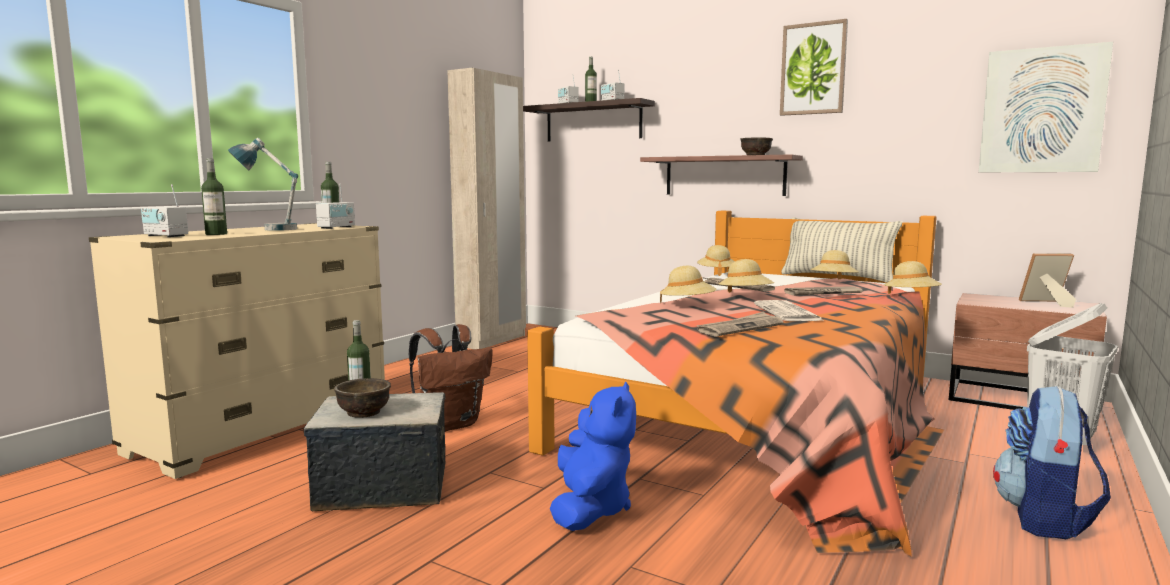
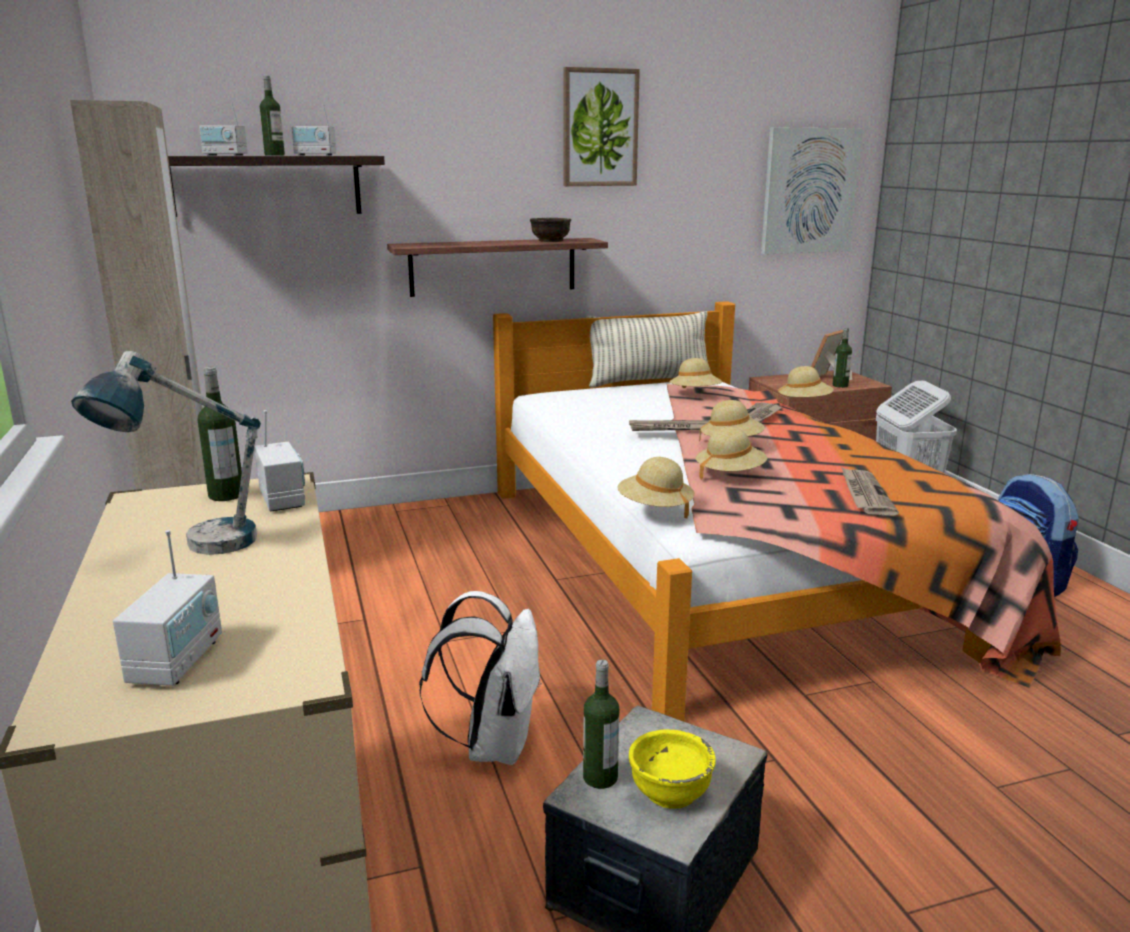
camera: 50 degrees left, 10 degrees up
radio [141,184,188,237] -> radio turned 60 degrees counterclockwise [113,530,222,686]
bottle [201,158,227,235] -> bottle moved to [833,327,852,388]
brown bowl [334,378,391,418] -> yellow bowl [629,729,716,809]
brown backpack [409,324,492,432] -> white backpack [419,591,542,765]
blue plush toy [550,382,636,531] -> none
beige hat [697,245,735,276] -> beige hat moved to [617,457,695,518]
newspaper [754,300,822,321] -> none

